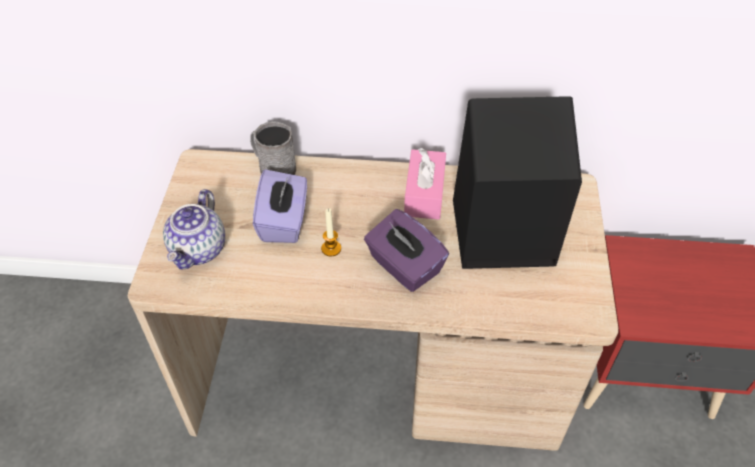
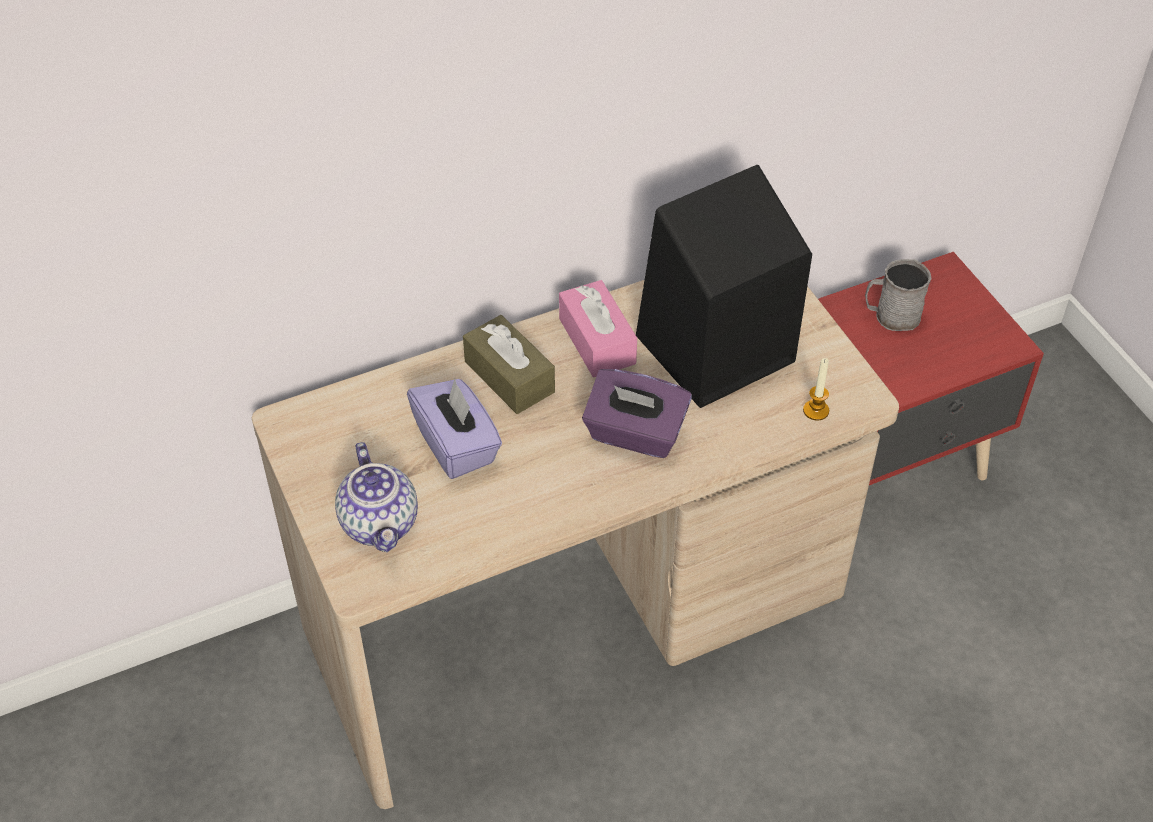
camera: 30 degrees left, 0 degrees up
grey mug [250,121,296,175] -> grey mug moved to [865,259,931,331]
candle [321,208,341,256] -> candle moved to [803,358,829,420]
none -> brown tissue box [463,315,555,414]

